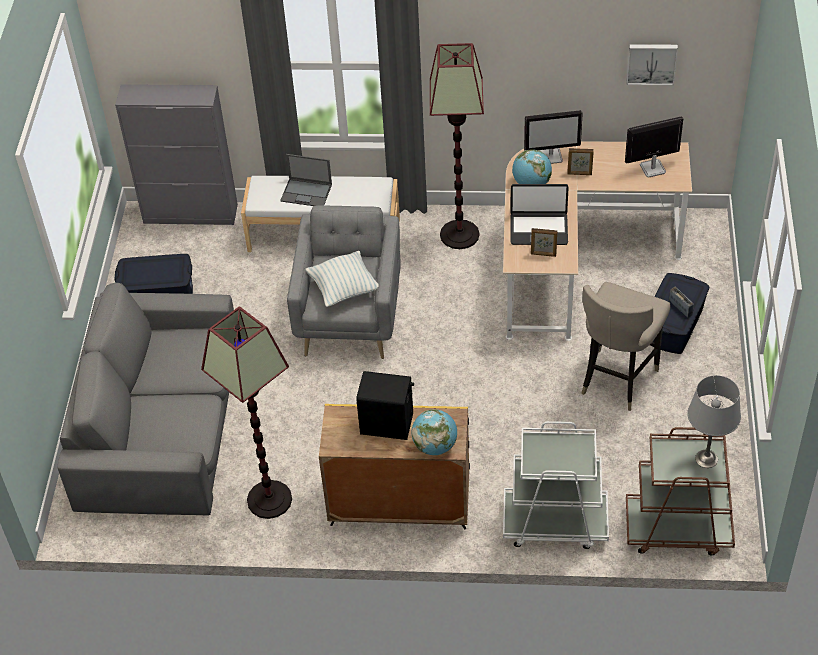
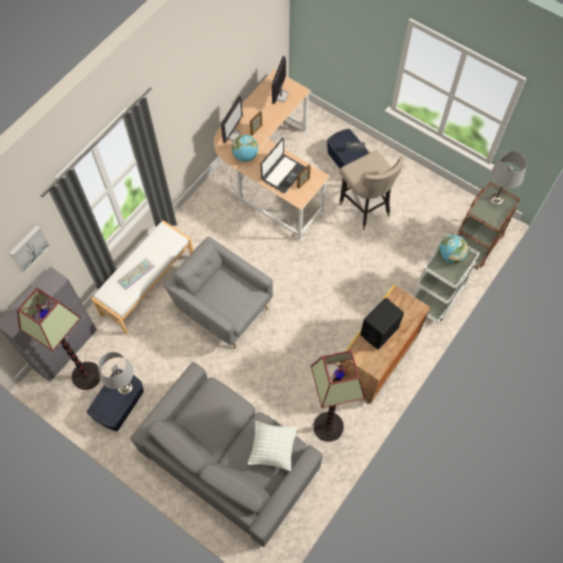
camera: 60 degrees left, 15 degrees up
laptop [280,154,332,206] -> keyboard [117,258,155,290]
pillow [306,251,379,307] -> pillow moved to [248,421,297,471]
globe [412,409,457,455] -> globe moved to [438,235,468,264]
floor lamp [430,43,484,249] -> floor lamp moved to [17,288,102,390]
picture [626,44,678,85] -> picture moved to [9,225,51,273]
none -> grey table lamp [98,352,134,394]

